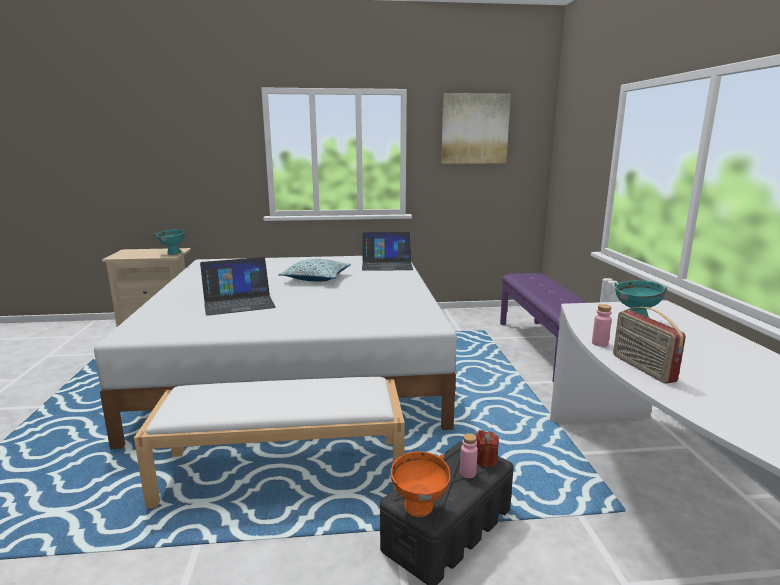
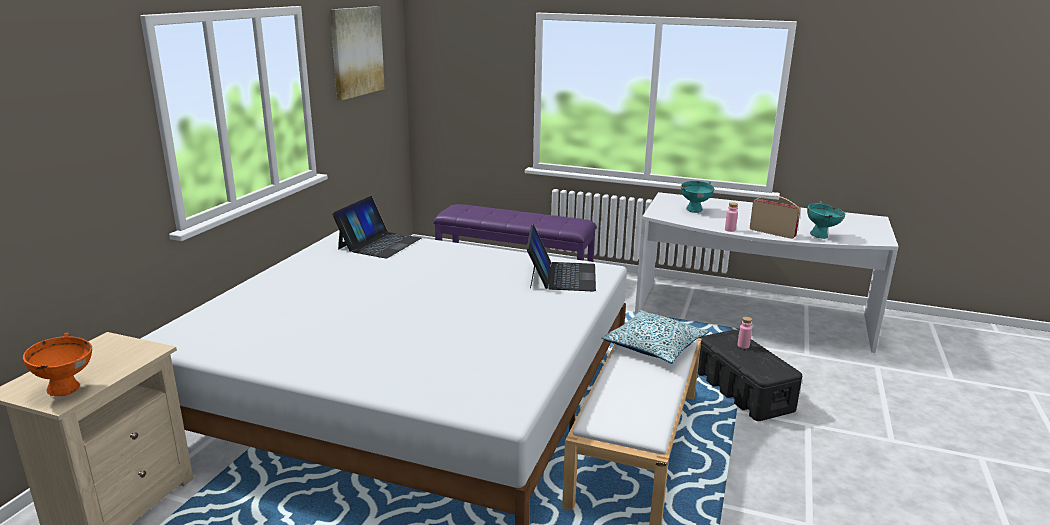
camera: 65 degrees left, 5 degrees up
turquoise bowl [155,229,186,255] -> turquoise bowl moved to [807,201,845,239]
laptop [200,257,276,316] -> laptop moved to [526,224,596,291]
pillow [279,259,351,282] -> pillow moved to [602,310,708,363]
orange bowl [391,451,451,517] -> orange bowl moved to [23,333,92,396]
red candle [476,430,499,468] -> none
radio [613,307,686,383] -> radio turned 150 degrees counterclockwise [750,195,801,239]

